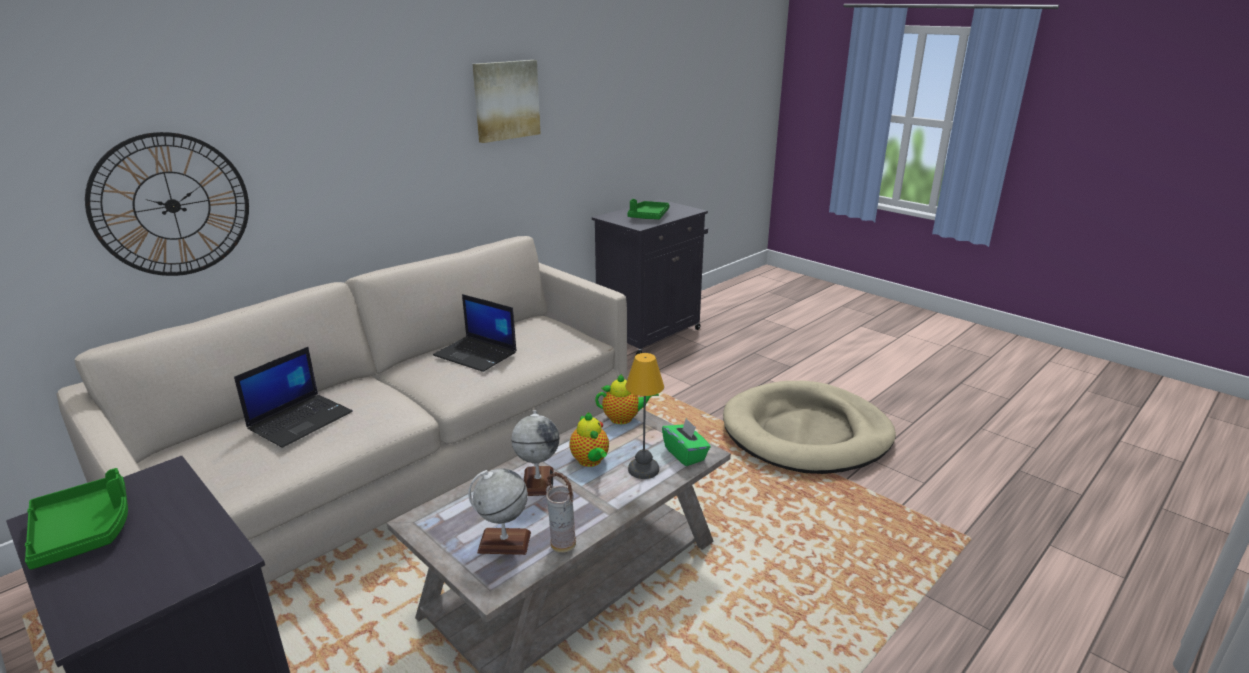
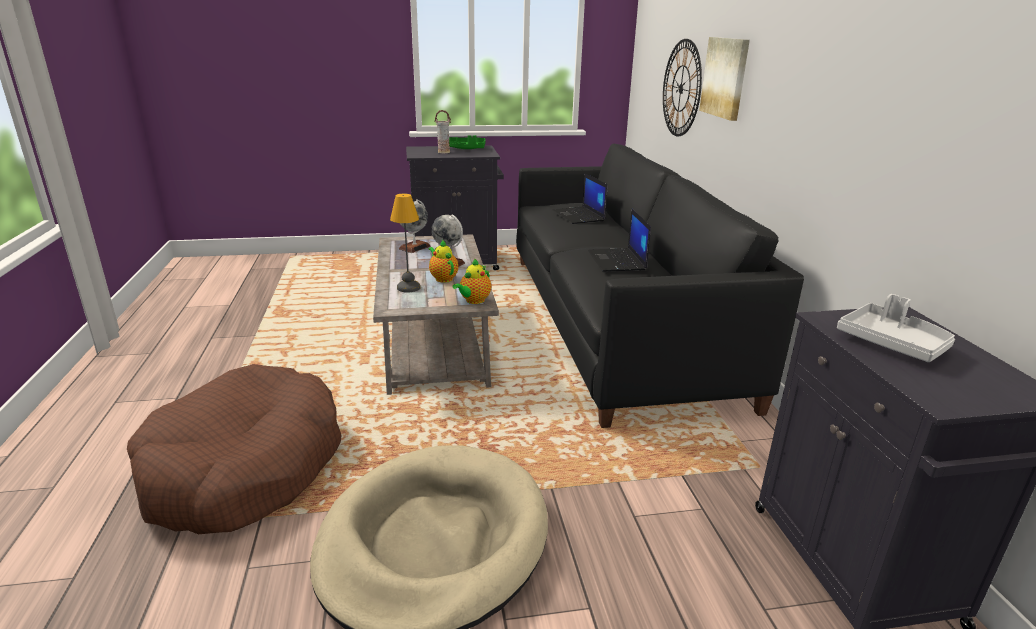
camera: 125 degrees right, 0 degrees up
beige sofa [56,236,627,584] -> black sofa [516,144,804,428]
laptop [433,294,516,372] -> laptop turned 75 degrees counterclockwise [588,209,651,271]
picture [473,60,540,143] -> picture moved to [699,37,750,121]
vase [545,472,576,553] -> vase moved to [435,110,451,153]
teapot [569,412,609,467] -> teapot turned 45 degrees clockwise [429,239,458,283]
green tray [627,199,669,219] -> grey tray [837,294,955,362]
green tissue box [662,418,711,466] -> none
none -> brown dog bed [127,364,342,534]

